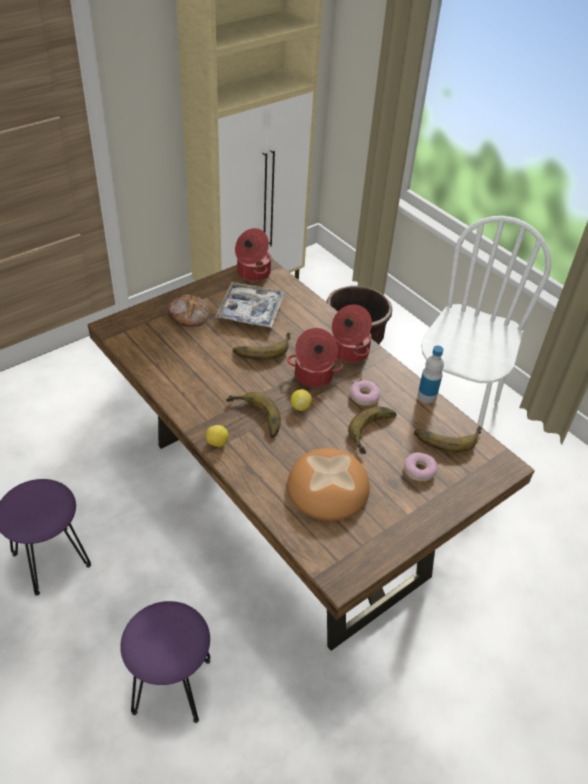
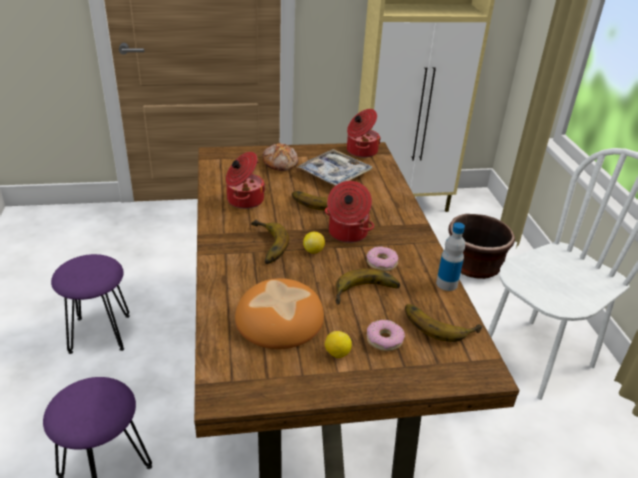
camera: 30 degrees right, 10 degrees down
lemon [206,425,229,447] -> lemon moved to [325,331,352,358]
cooking pot [332,304,372,363] -> cooking pot moved to [226,152,266,209]

